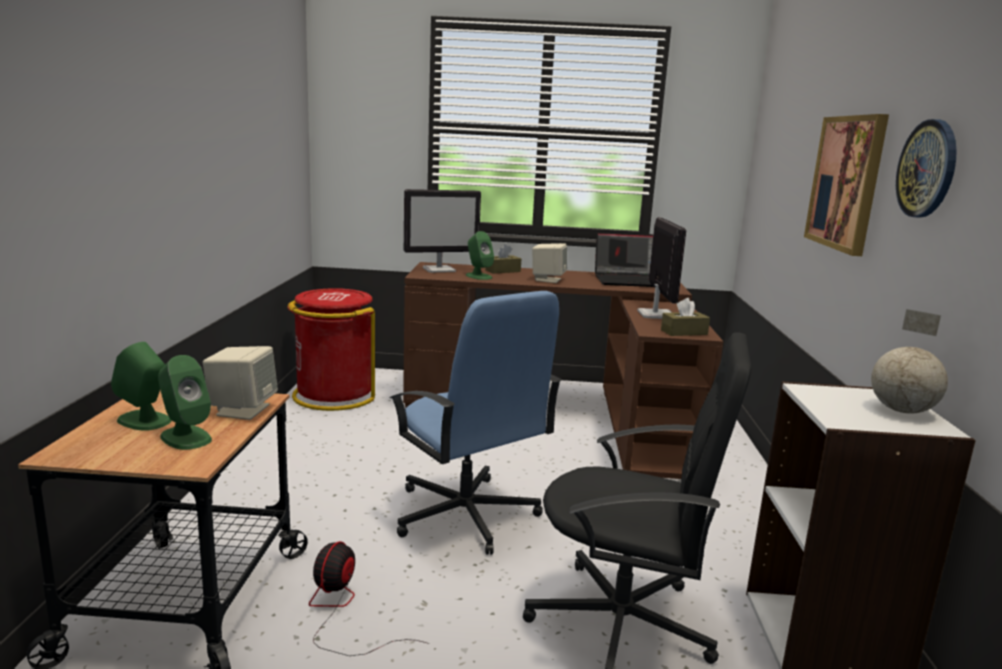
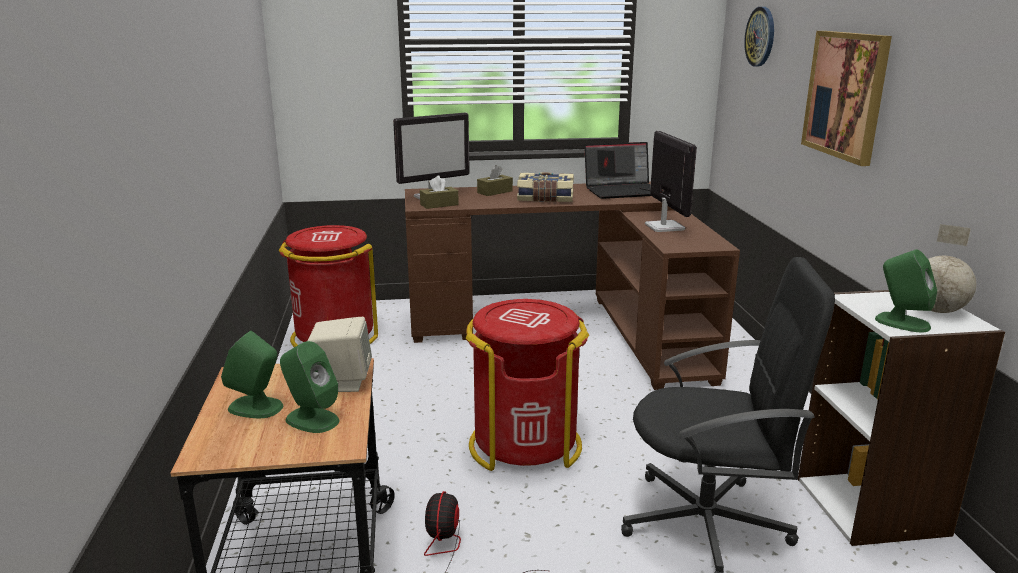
camera: 10 degrees left, 5 degrees up
blue office chair [390,291,562,555] -> red trash can [466,299,589,471]
green speaker [466,231,494,280] -> green speaker moved to [875,249,937,332]
beige speaker [532,243,567,283] -> book [517,172,574,202]
brown tissue box [661,298,710,336] -> brown tissue box moved to [420,176,459,209]
wall clock [896,119,957,218] -> wall clock moved to [744,7,774,67]

